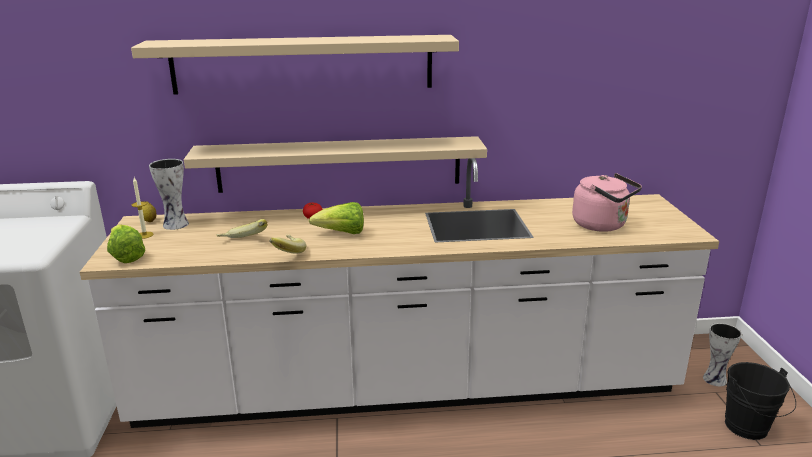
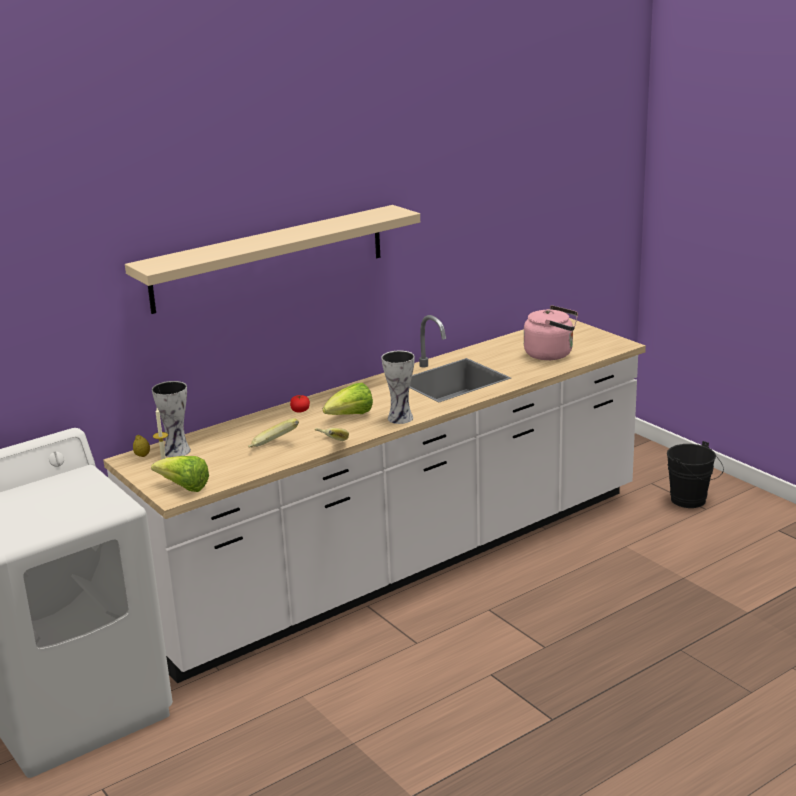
camera: 30 degrees left, 0 degrees up
beige shelf [184,136,487,193] -> none
vase [703,323,742,386] -> vase moved to [381,351,415,424]

